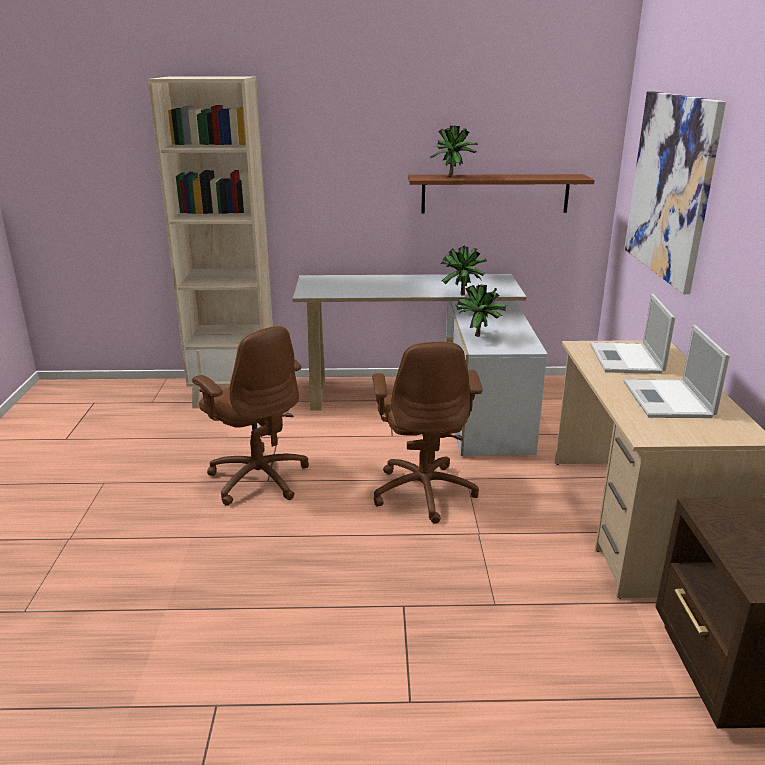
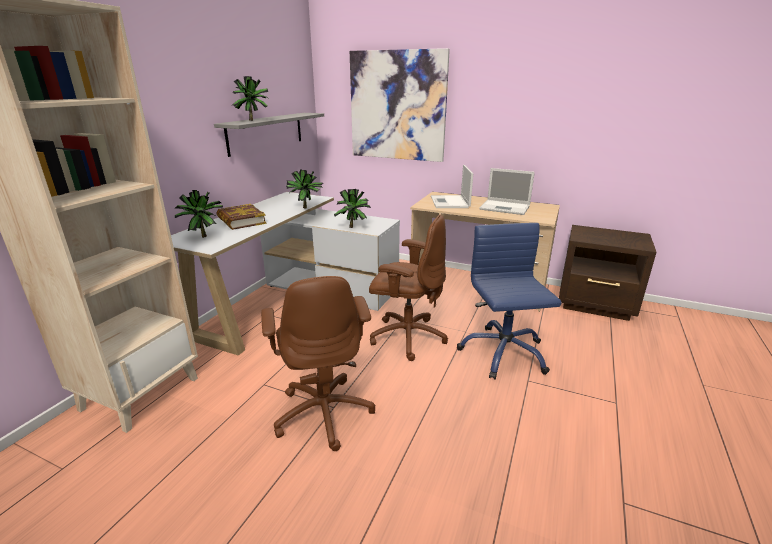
camera: 65 degrees left, 0 degrees up
brown office chair [192,326,309,506] -> brown office chair turned 90 degrees clockwise [261,276,375,451]
brown shelf [408,174,595,213] -> grey shelf [214,113,324,157]
laptop [590,294,675,374] -> laptop turned 60 degrees clockwise [431,165,473,208]
none -> potted plant [175,190,223,238]
none -> book [216,204,266,230]
none -> blue office chair [457,223,562,380]

